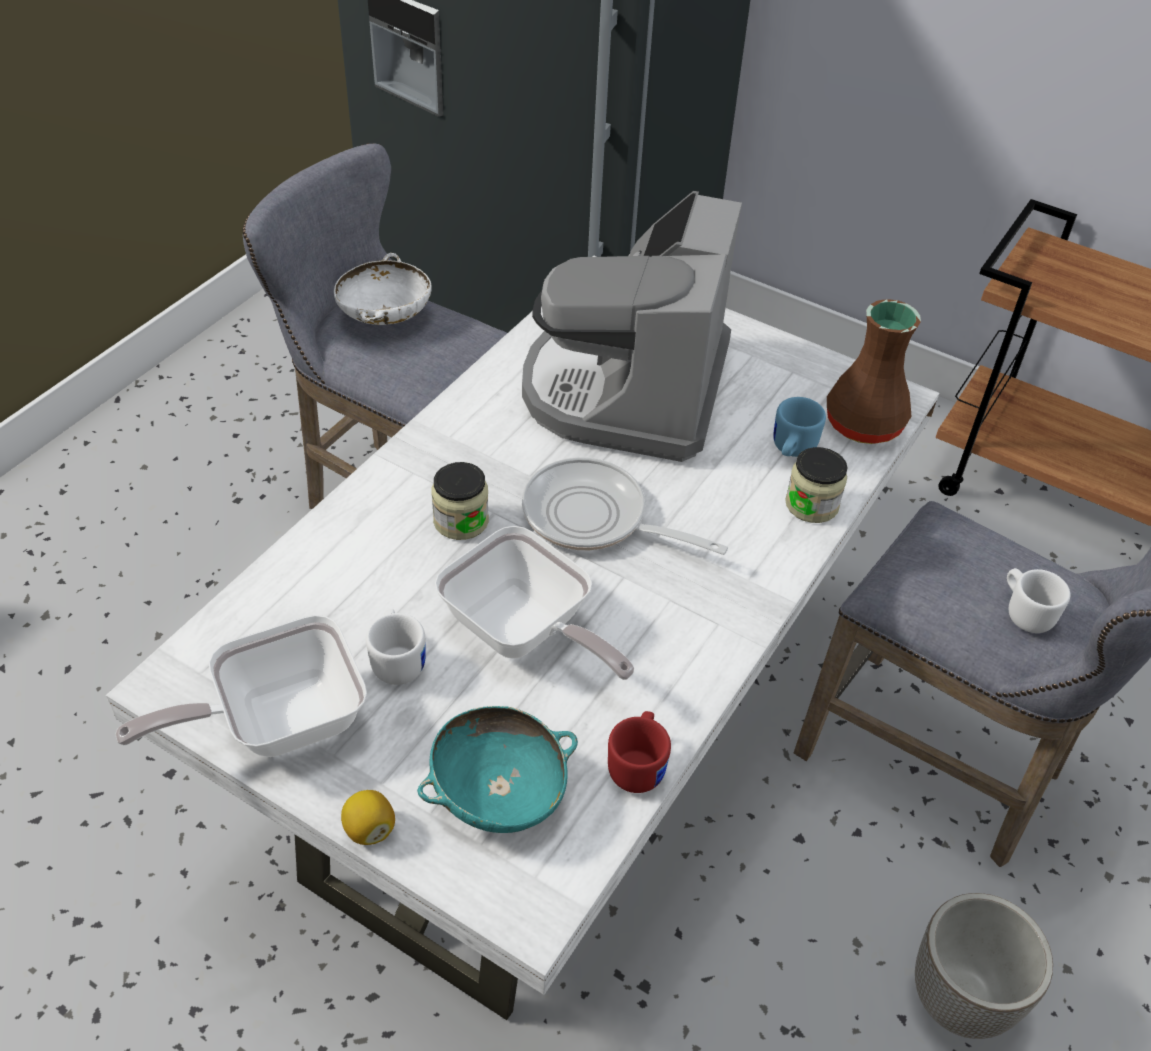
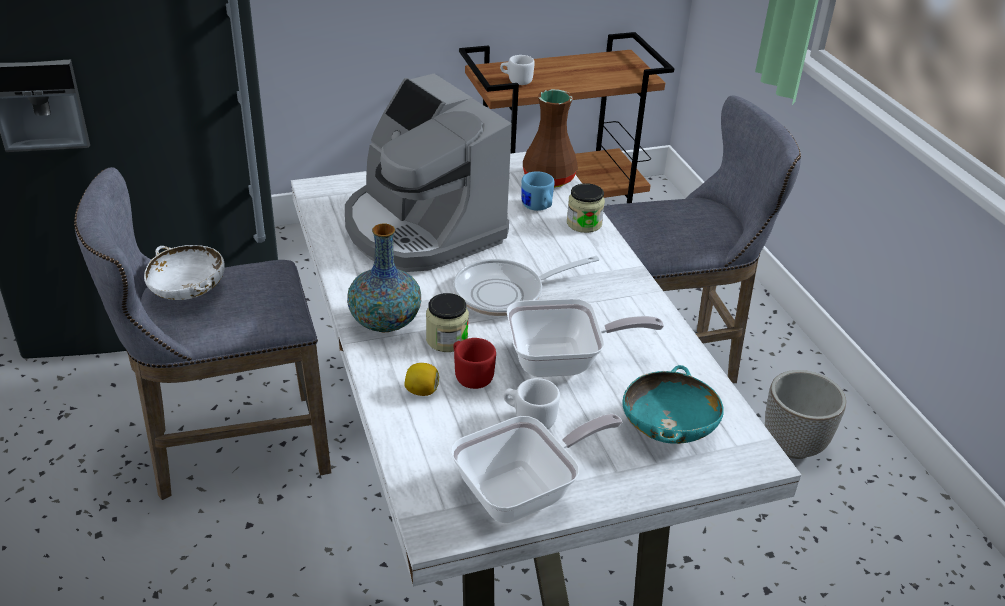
camera: 50 degrees left, 10 degrees down
frying pan [115,615,367,757] -> frying pan turned 135 degrees counterclockwise [451,414,622,523]
lemon [341,790,395,845] -> lemon moved to [404,363,439,396]
red mug [608,711,671,793] -> red mug moved to [454,338,496,389]
white mug [1007,568,1070,633] -> white mug moved to [500,55,535,85]
none -> vase [347,223,421,332]

